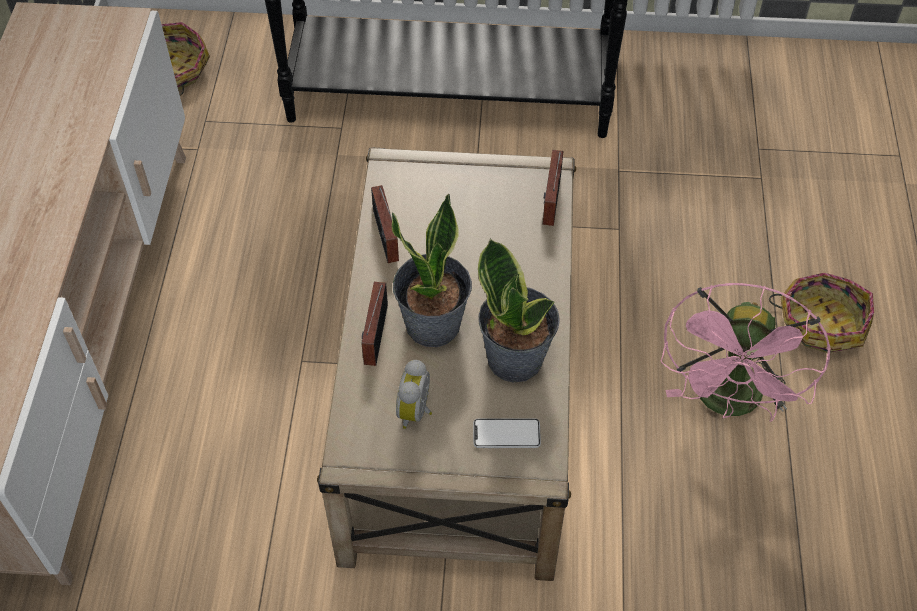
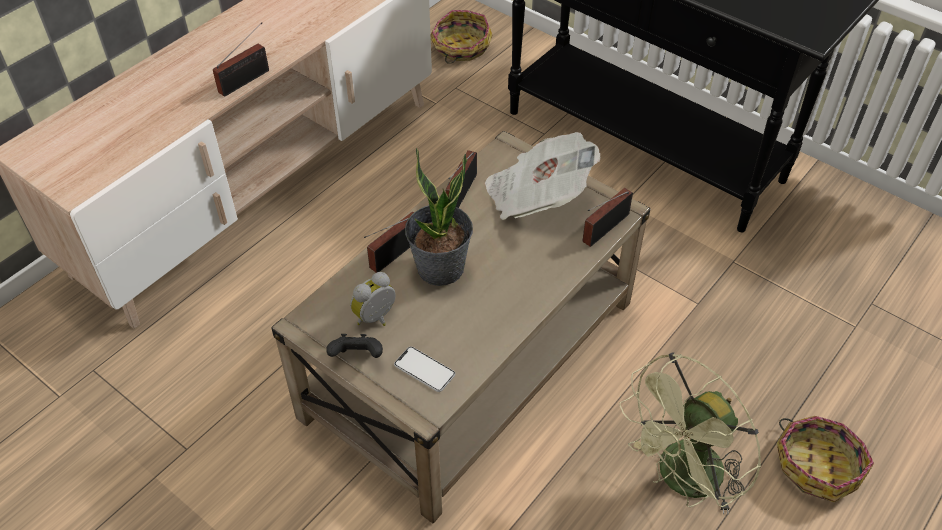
camera: 35 degrees right, 5 degrees down
potted plant [478,238,560,383] -> none
pink fan [661,283,831,422] -> green fan [620,353,761,514]
none -> radio [213,22,269,97]
none -> black game controller [326,334,383,358]
none -> newspaper [485,132,600,220]

